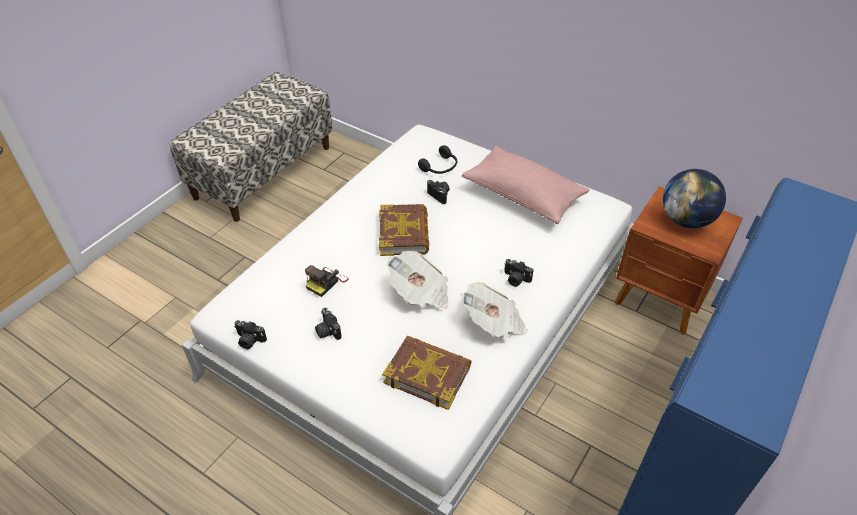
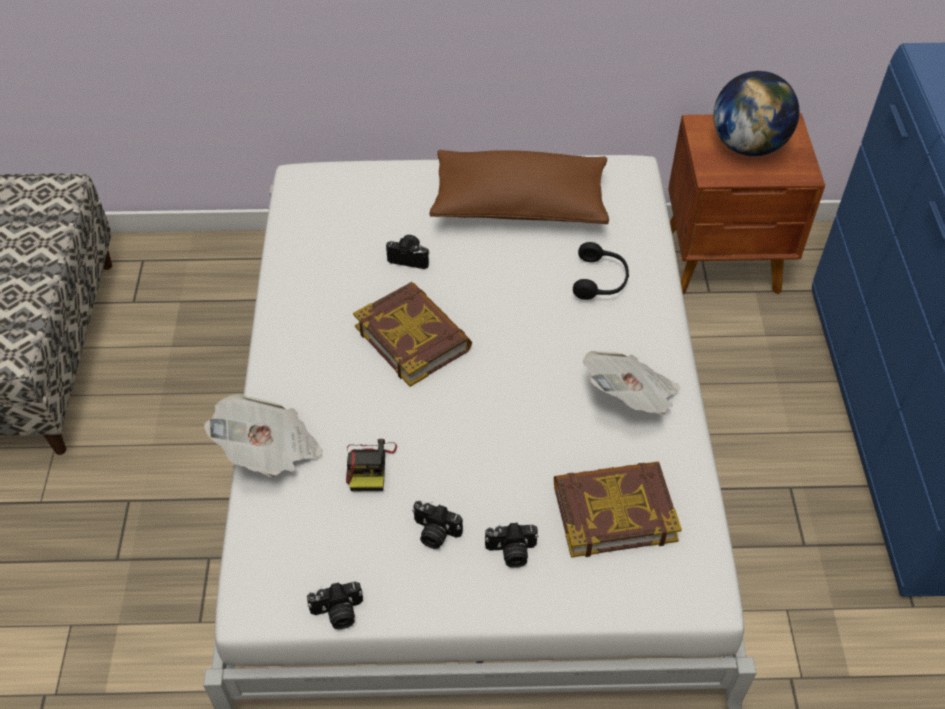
camera: 35 degrees left, 5 degrees up
newspaper [387,251,448,309] -> newspaper moved to [204,394,323,477]
black headphones [418,145,457,174] -> black headphones moved to [573,242,629,300]
pink pillow [462,146,590,224] -> brown pillow [430,150,609,224]
camera [504,259,534,287] -> camera moved to [485,523,538,568]

